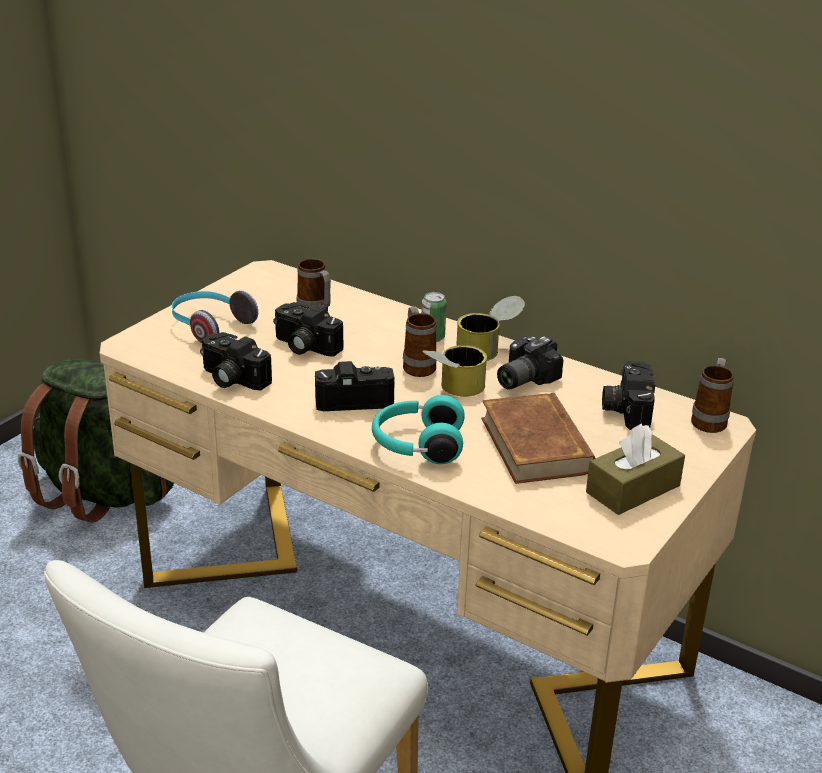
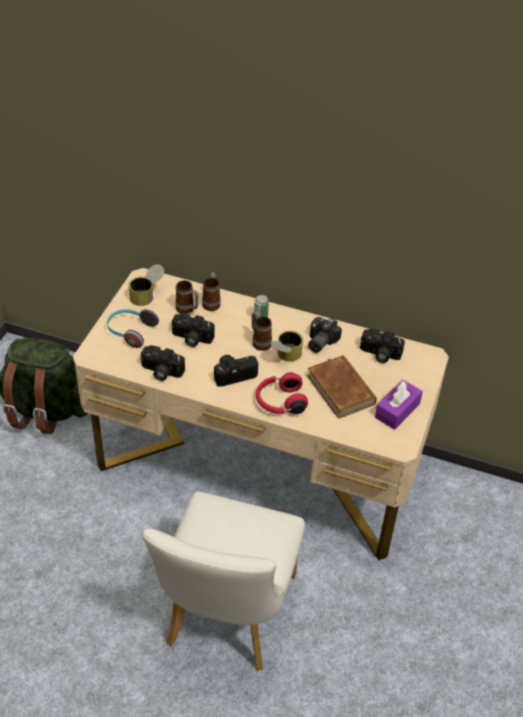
camera: 15 degrees left, 15 degrees up
turquoise headphones [372,395,465,464] -> red headphones [256,372,308,414]
can [456,296,525,361] -> can moved to [128,264,165,306]
brown tissue box [586,423,685,515] -> purple tissue box [375,380,423,430]
camera [602,361,655,430] -> camera turned 60 degrees counterclockwise [360,328,405,363]
mug [691,358,734,433] -> mug moved to [202,272,221,311]

